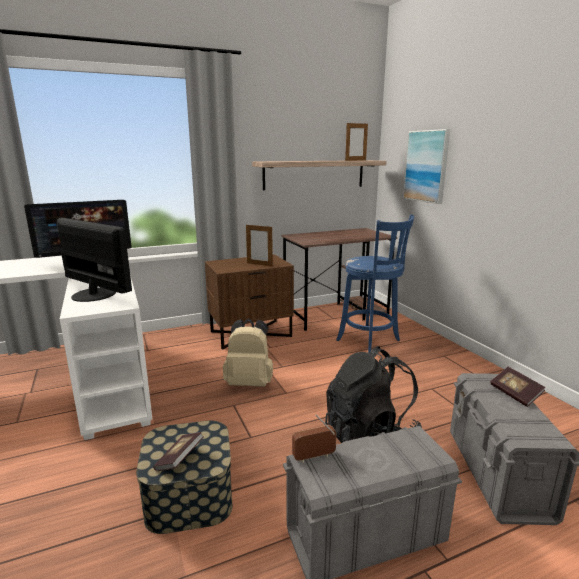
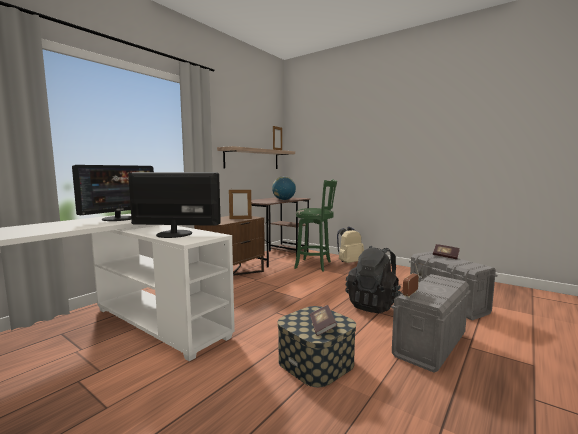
camera: 30 degrees left, 10 degrees down
beige backpack [223,319,273,387] -> beige backpack moved to [337,227,364,263]
blue stool [336,214,414,353] -> green stool [294,179,337,272]
picture [403,129,450,204] -> none
none -> globe [272,176,296,200]

